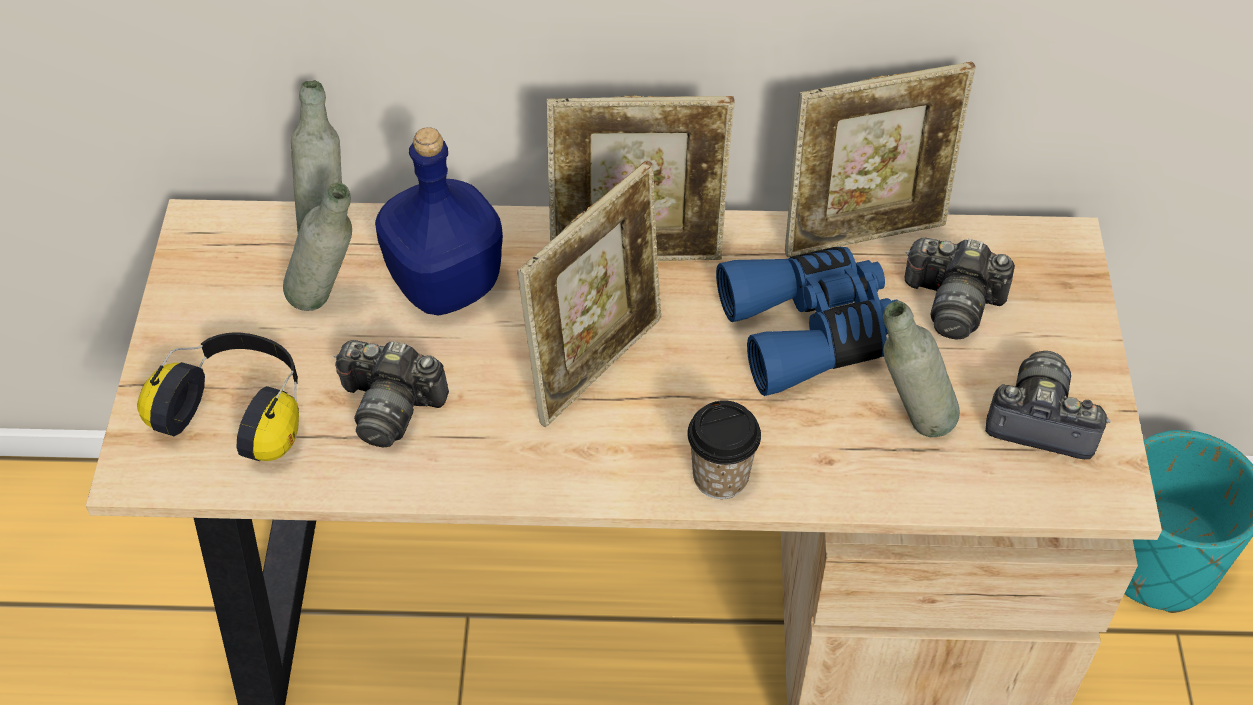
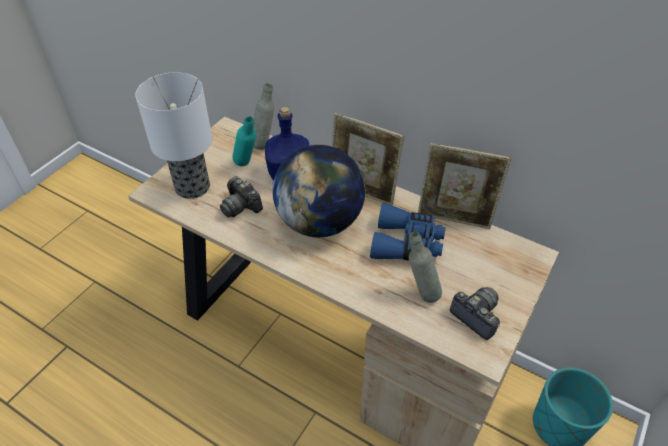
camera: 30 degrees right, 5 degrees down
headphones [137,332,299,461] -> table lamp [135,72,212,199]
grey bottle [283,182,352,311] -> turquoise bottle [233,116,256,166]
picture frame [517,160,661,427] -> globe [273,145,365,237]
cup [687,400,761,499] -> none
camera [905,237,1015,340] -> none

